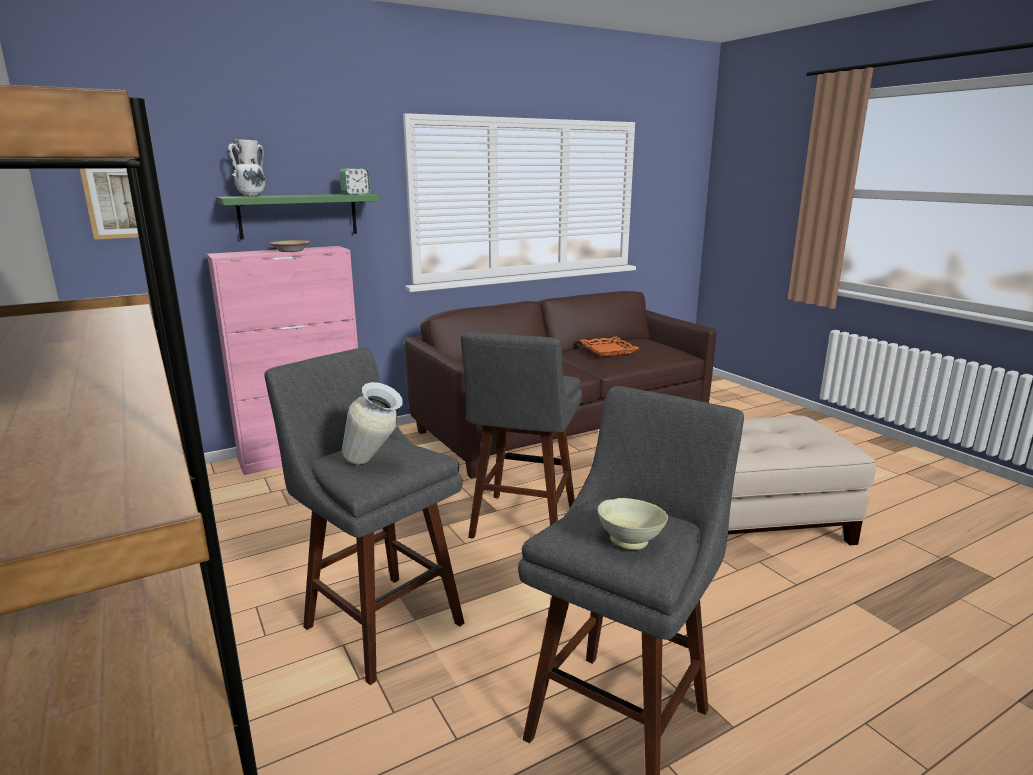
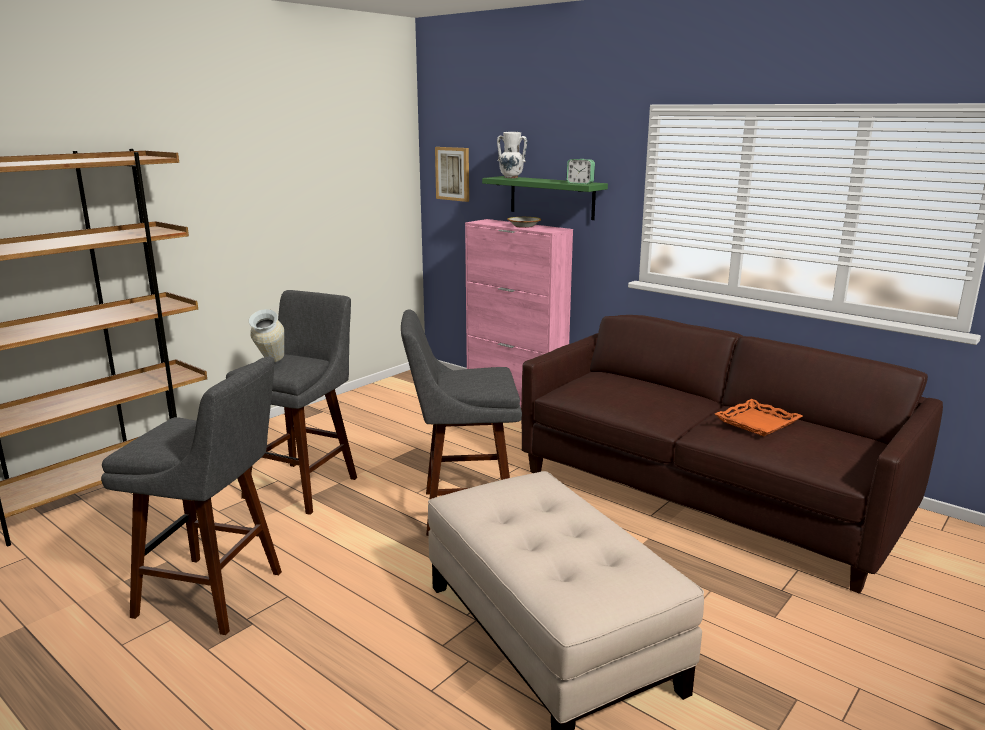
camera: 70 degrees right, 0 degrees up
beige bowl [597,498,668,550] -> none

